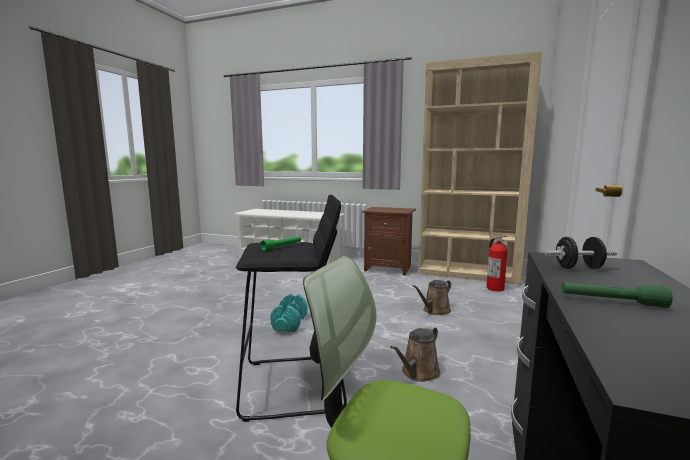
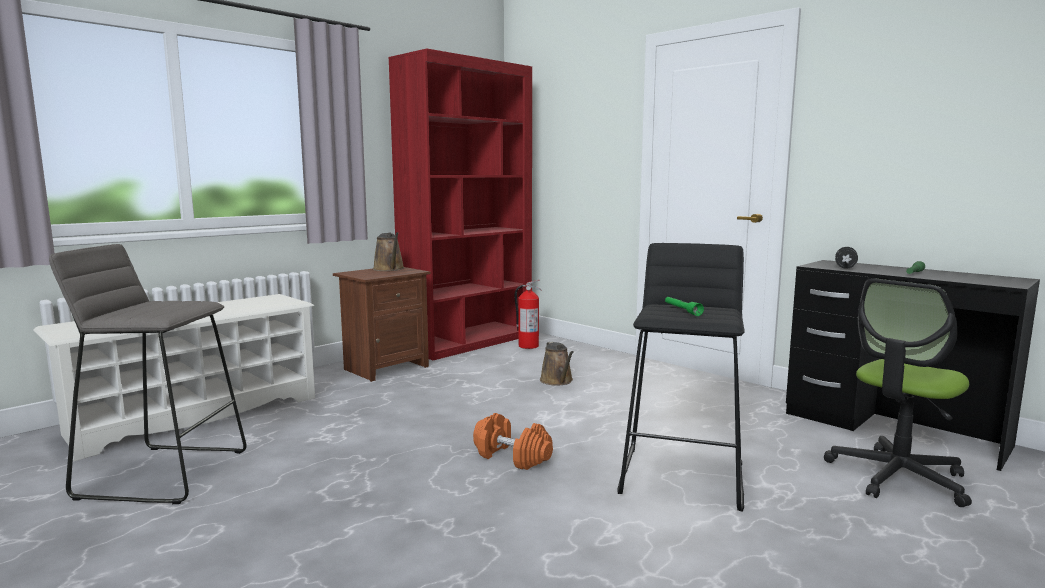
camera: 65 degrees left, 0 degrees up
turquoise dumbbell [270,294,307,332] -> orange dumbbell [473,413,553,470]
brown watering can [390,326,441,382] -> brown watering can moved to [373,232,405,271]
beige bookcase [418,52,542,285] -> red bookcase [389,48,532,360]
none -> grey stool [49,244,246,504]

